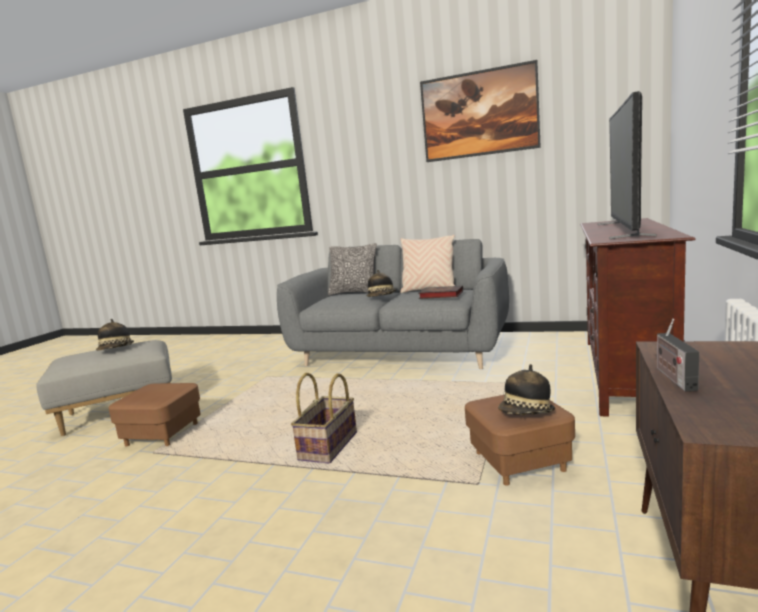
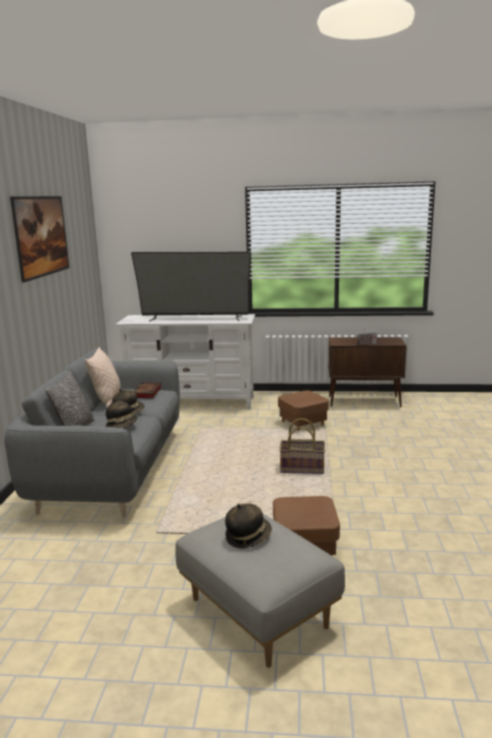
camera: 105 degrees left, 5 degrees up
hat [498,364,555,415] -> hat moved to [106,398,138,428]
brown tv stand [580,218,696,417] -> white tv stand [115,314,255,409]

